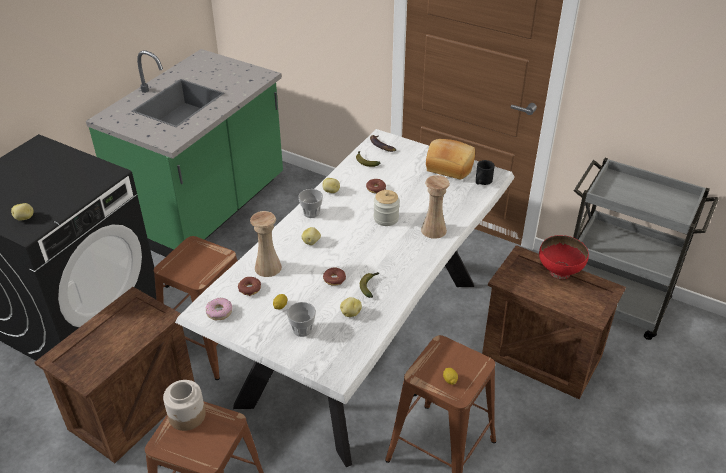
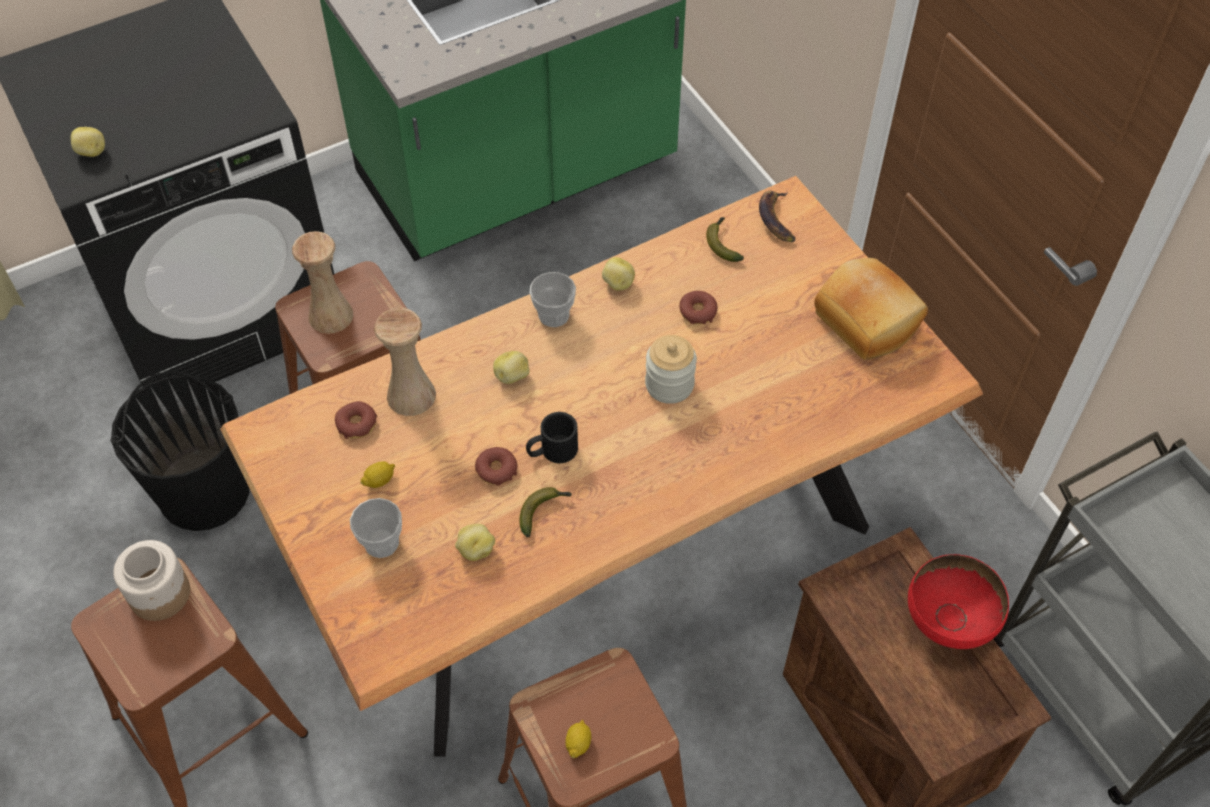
camera: 30 degrees right, 15 degrees up
crate [35,287,194,463] -> black bucket [111,371,250,531]
white dining table [175,129,515,467] -> brown dining table [220,176,983,757]
donut [206,298,232,320] -> none
beige vase [421,175,450,239] -> beige vase moved to [292,231,353,334]
black mug [476,160,495,185] -> black mug moved to [526,412,578,463]

